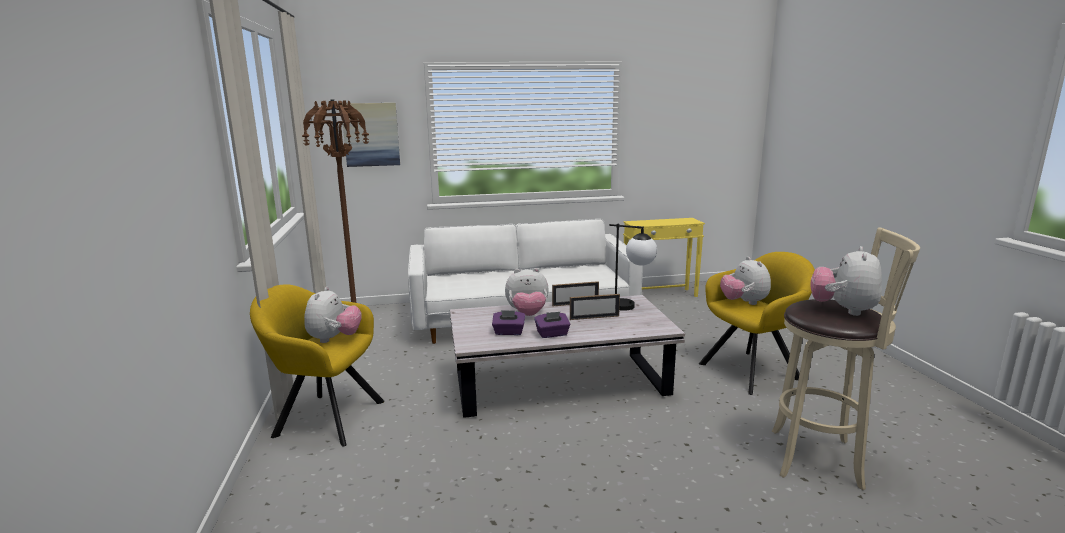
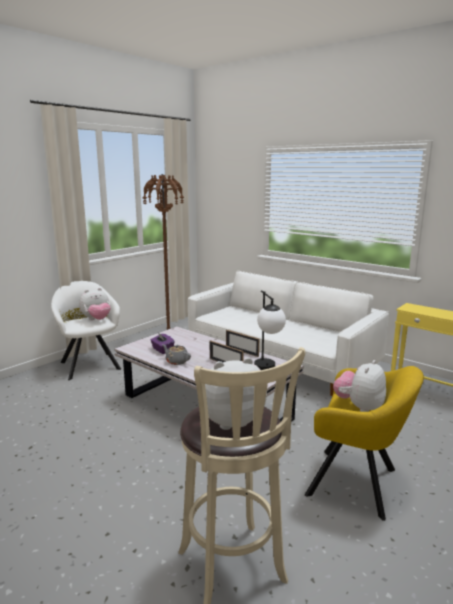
camera: 50 degrees right, 0 degrees up
yellow armchair [250,284,384,446] -> white armchair [51,281,121,380]
picture [342,103,400,167] -> none
plush toy [505,268,548,316] -> none
purple tissue box [534,312,571,338] -> grey teapot [162,344,191,365]

